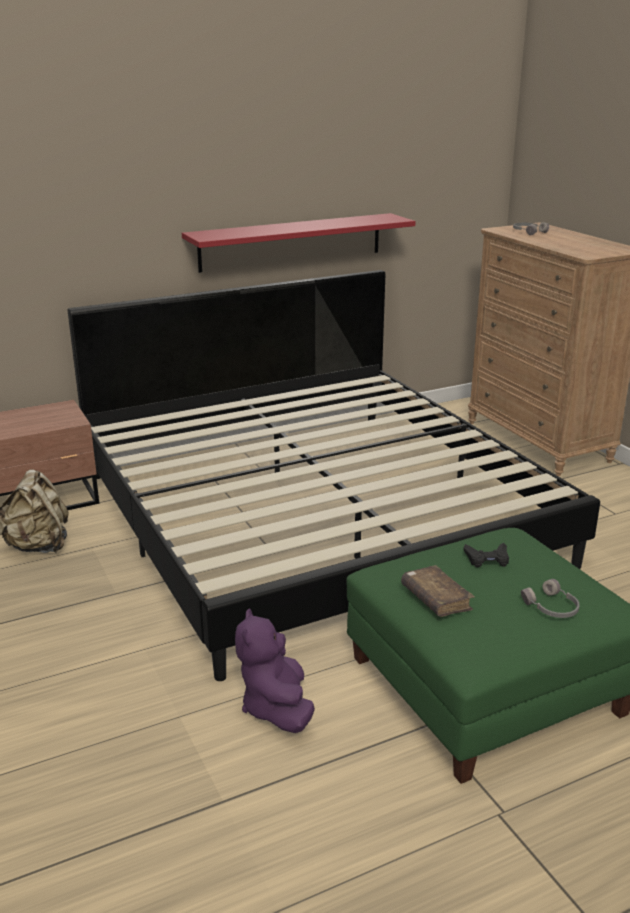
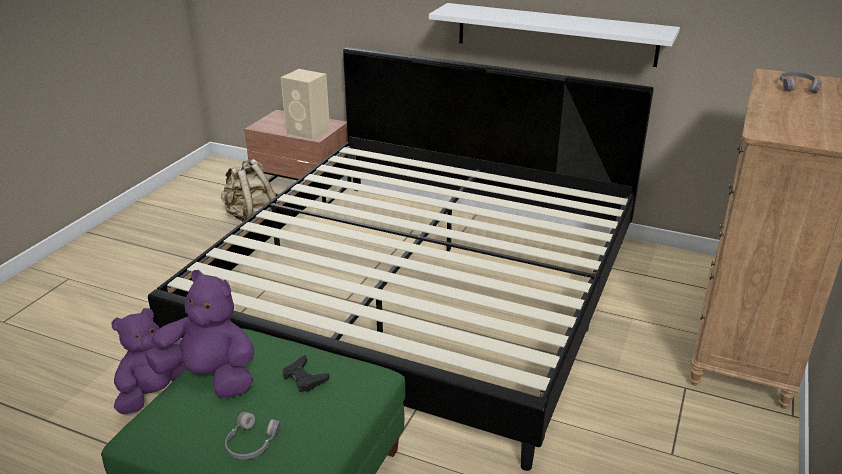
camera: 50 degrees right, 5 degrees up
red shelf [182,213,416,273] -> white shelf [429,3,680,67]
brown book [401,565,475,617] -> purple plush toy [145,270,254,398]
none -> beige speaker [281,69,330,140]

